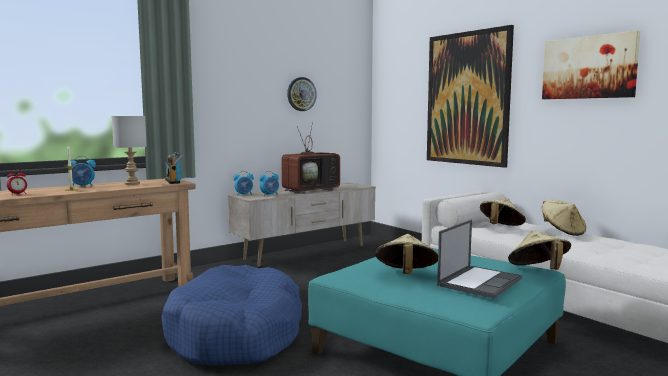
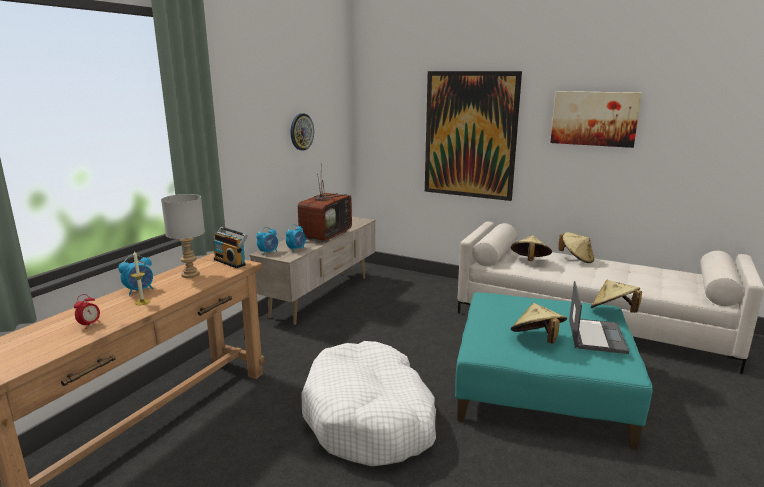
camera: 25 degrees left, 10 degrees up
blue dog bed [162,265,302,365] -> white dog bed [301,341,436,466]

